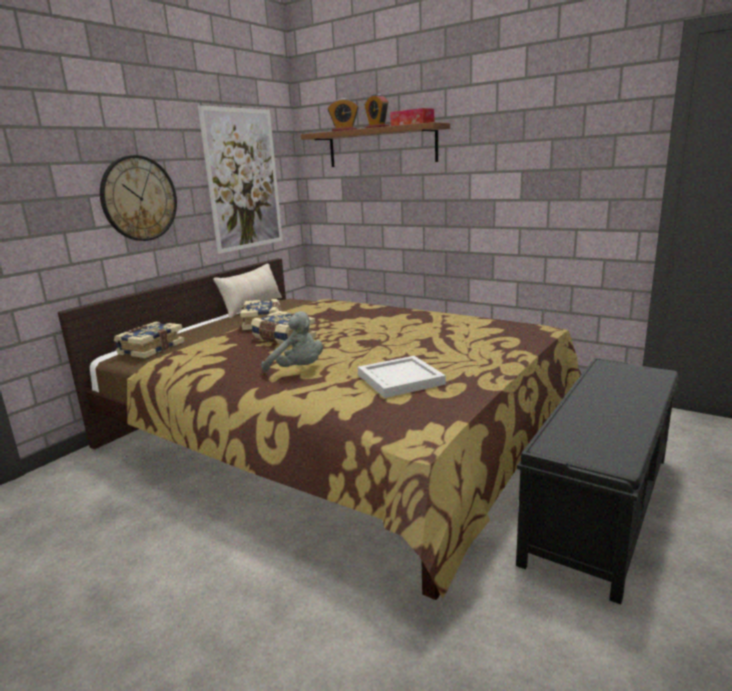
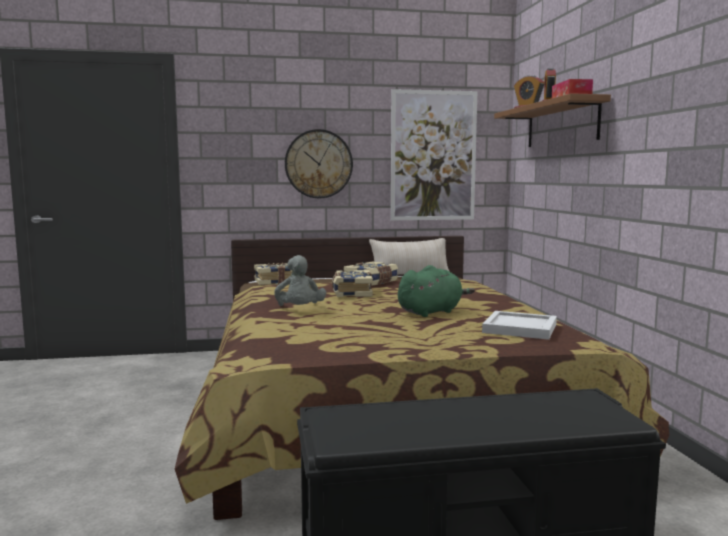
camera: 45 degrees right, 10 degrees down
white tray [358,356,446,398] -> white tray moved to [482,311,557,340]
none -> green plush toy [398,265,475,317]

